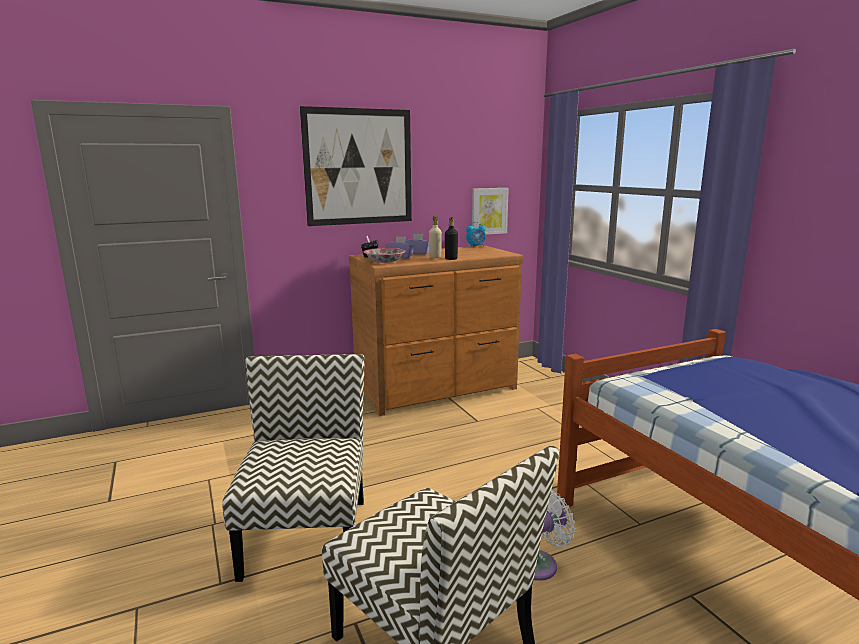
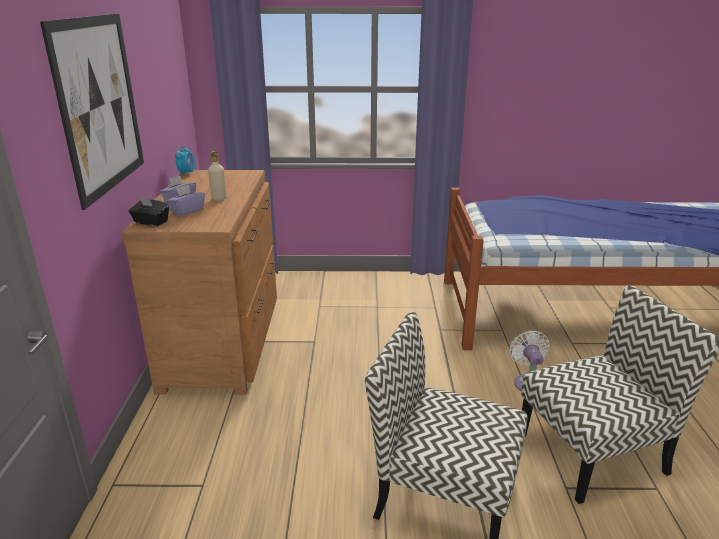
camera: 65 degrees left, 10 degrees up
bowl [364,248,405,263] -> none
black bottle [445,217,458,260] -> none
picture [472,188,509,235] -> none

